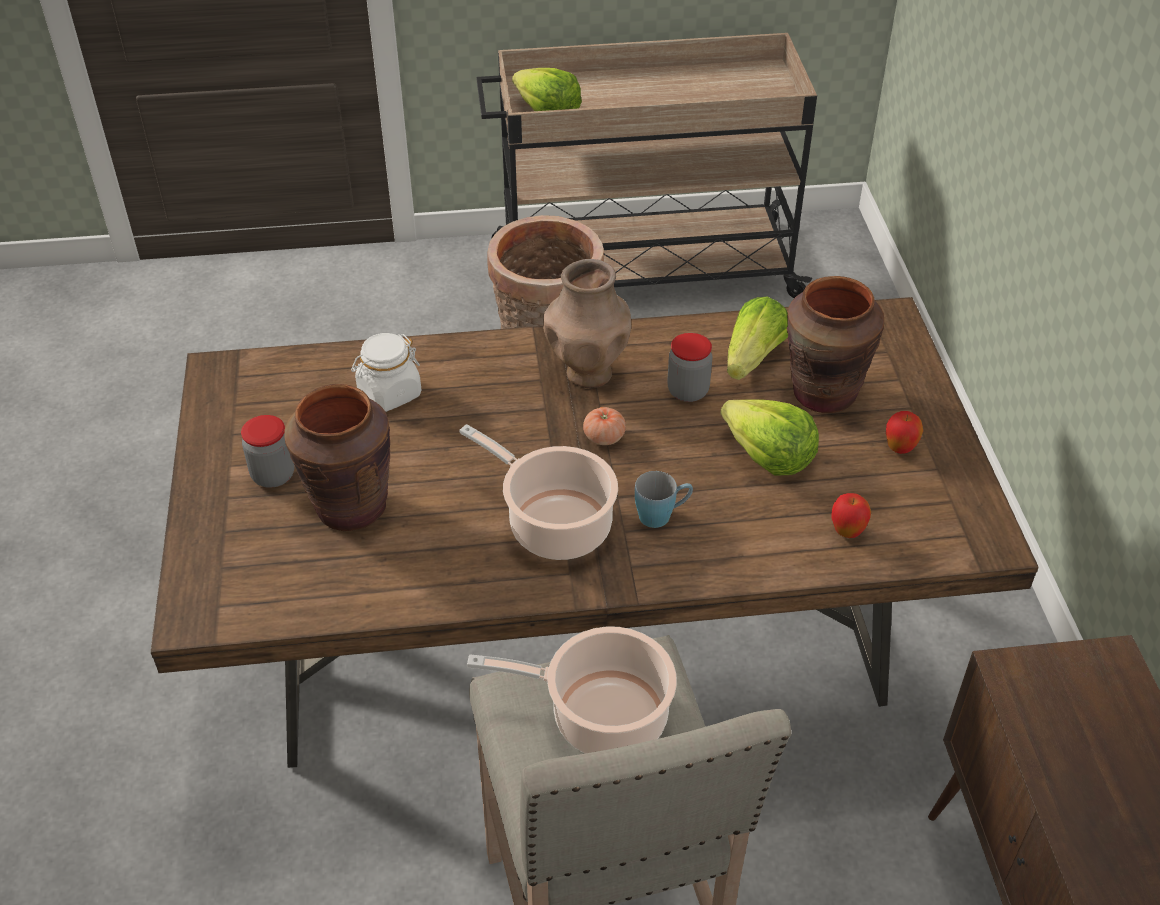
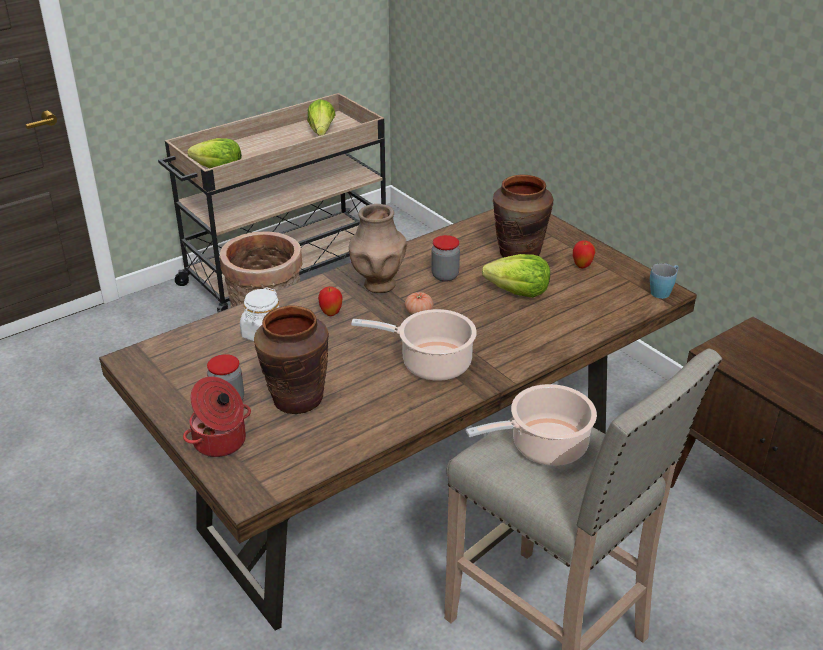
camera: 30 degrees left, 10 degrees down
blue mug [635,471,693,528] -> blue mug moved to [650,263,679,299]
lettuce [727,296,788,380] -> lettuce moved to [307,99,336,135]
apple [831,493,871,538] -> apple moved to [318,286,343,316]
none -> cooking pot [183,376,251,457]

